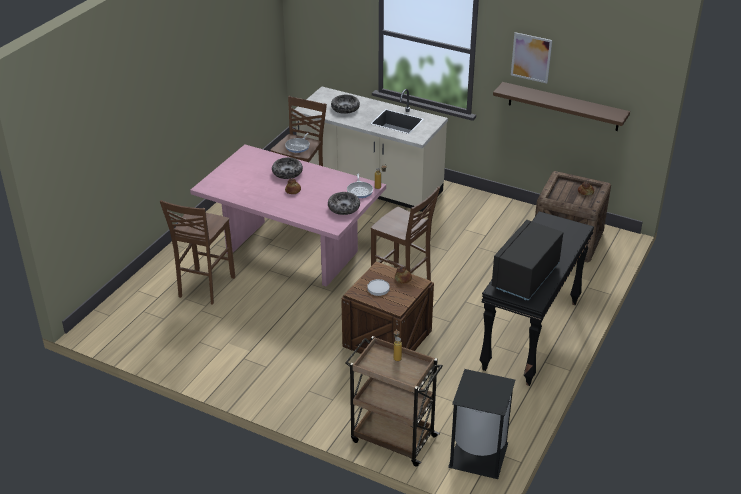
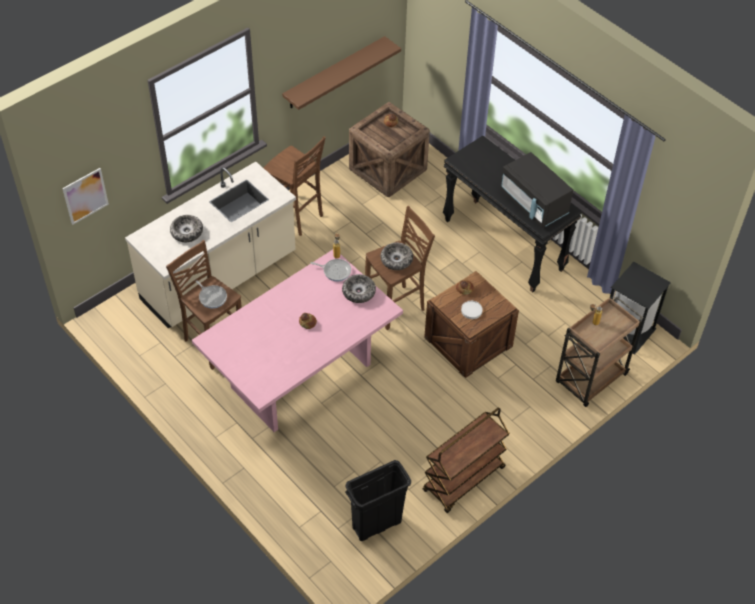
camera: 70 degrees left, 15 degrees up
brown stool [160,200,235,305] -> brown stool moved to [263,136,326,236]
bowl [272,157,303,179] -> bowl moved to [381,243,413,270]
picture [511,32,552,83] -> picture moved to [62,168,109,225]
none -> black trash can [345,460,411,541]
none -> brown cart [423,407,510,513]

